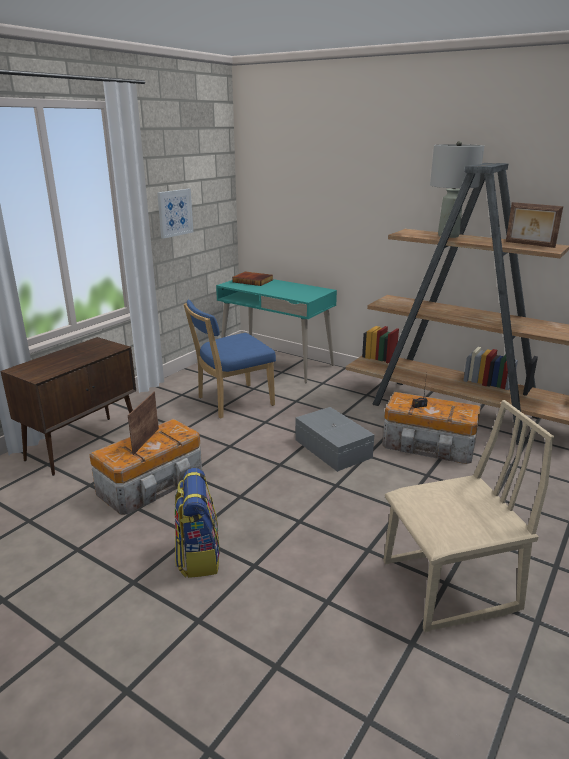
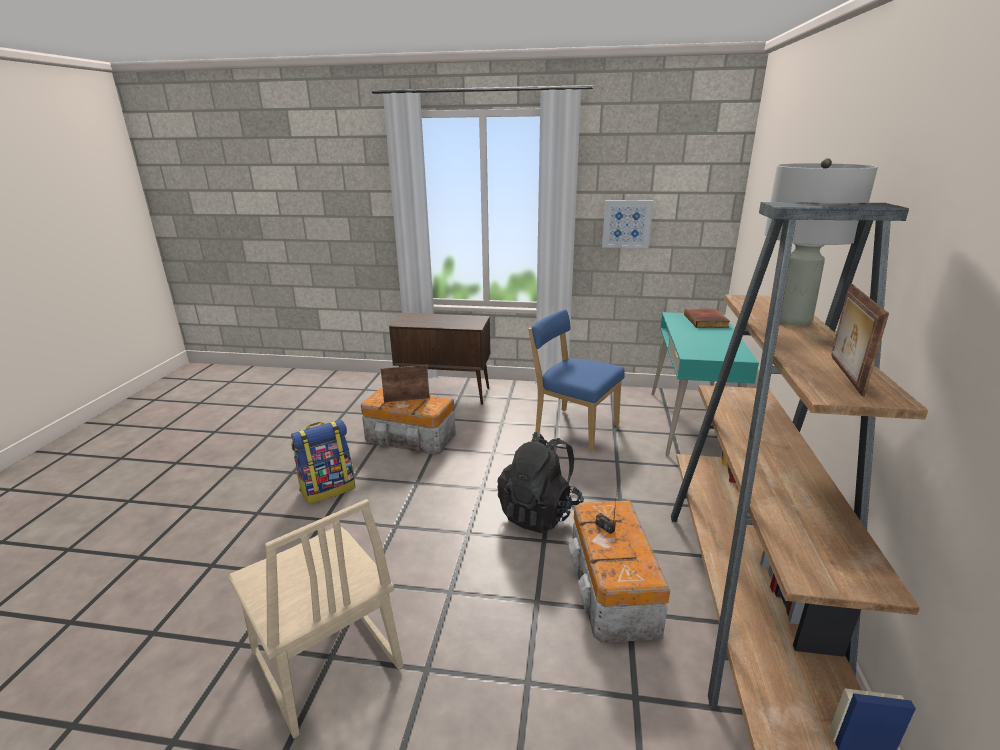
camera: 65 degrees right, 0 degrees up
grey storage box [295,407,374,472] -> black backpack [497,432,584,533]

